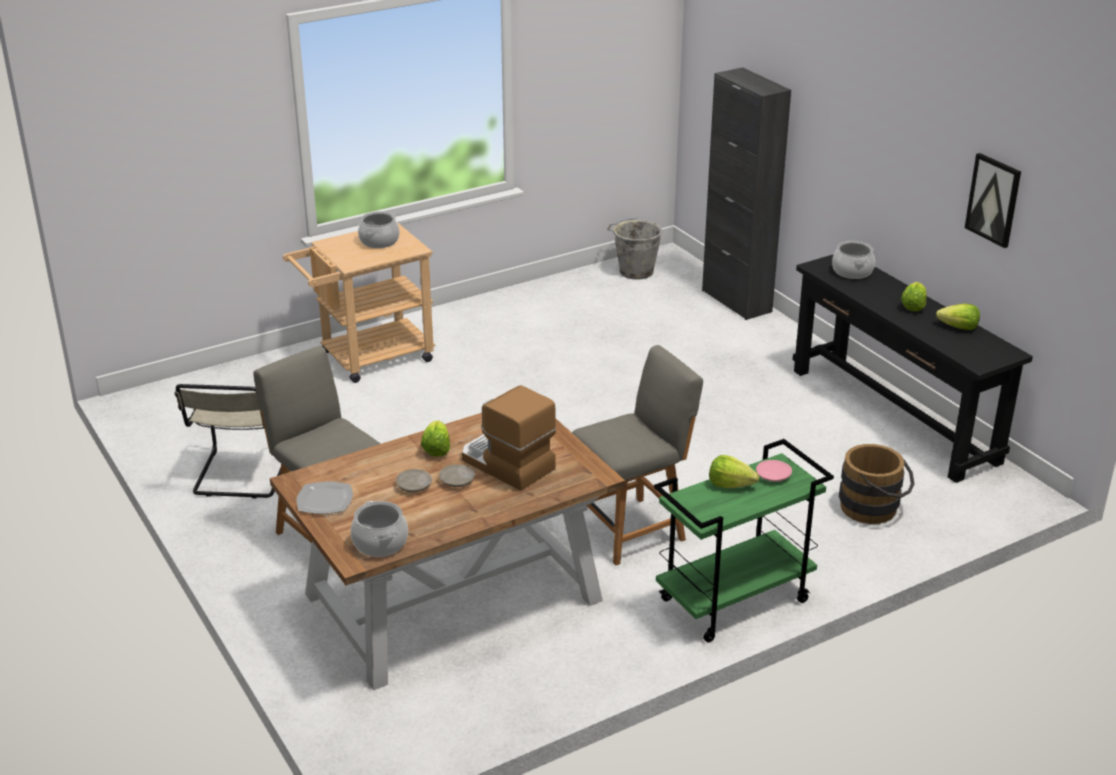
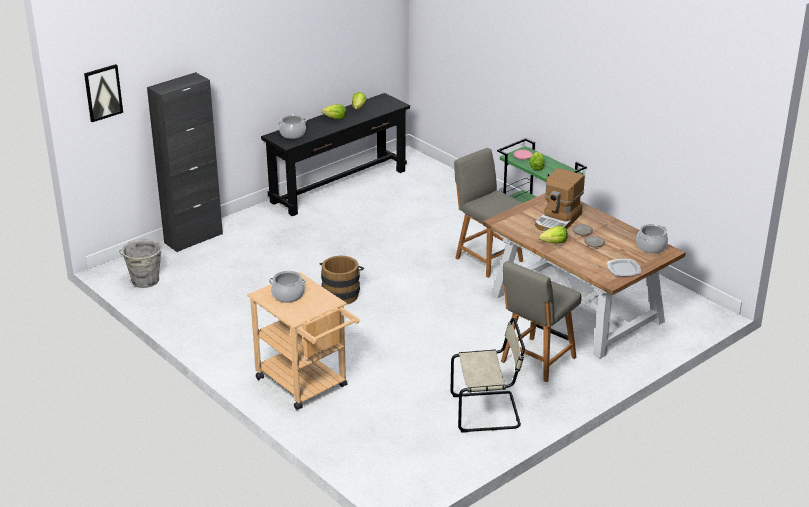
camera: 100 degrees left, 0 degrees up
brown bucket [839,444,914,524] -> brown bucket moved to [319,256,364,304]
picture [965,153,1021,248] -> picture moved to [84,64,123,122]

